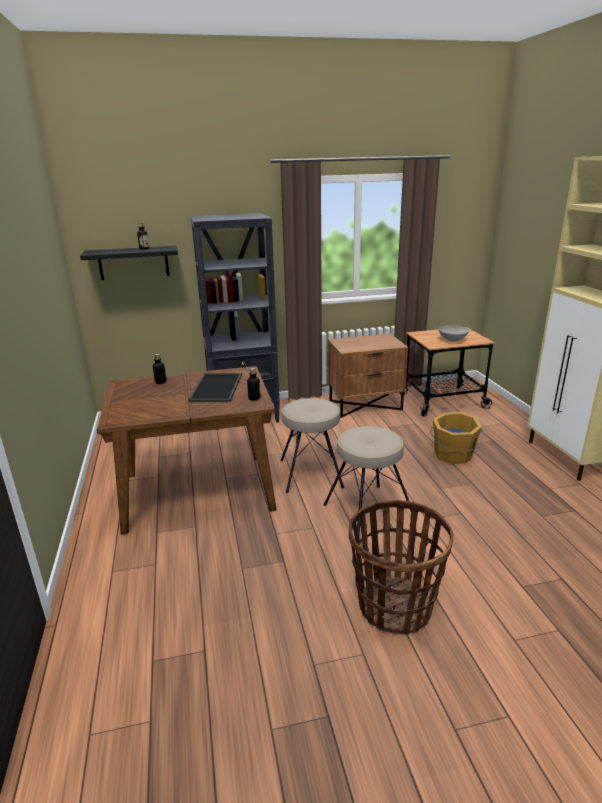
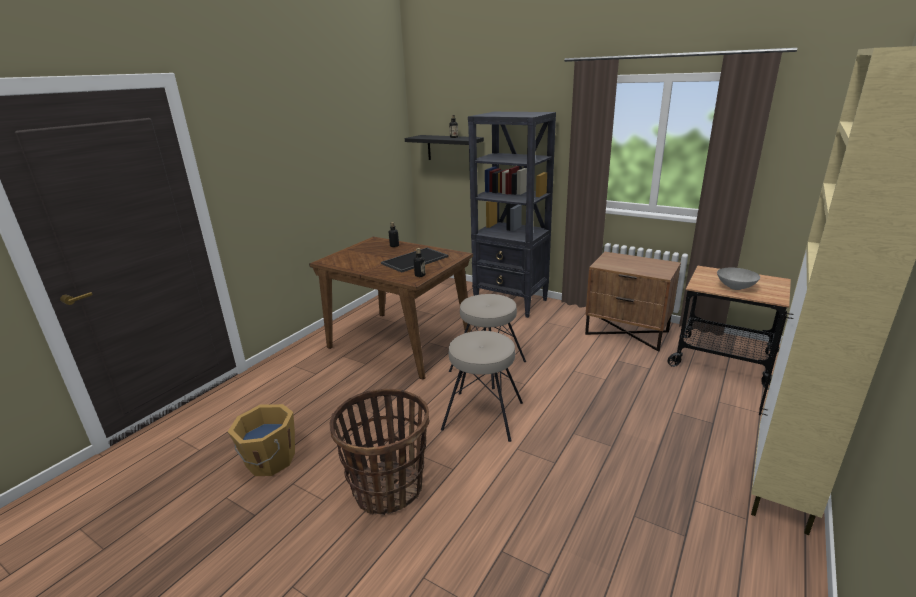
camera: 45 degrees right, 0 degrees up
orange bucket [430,412,484,464] -> orange bucket moved to [228,404,295,476]

